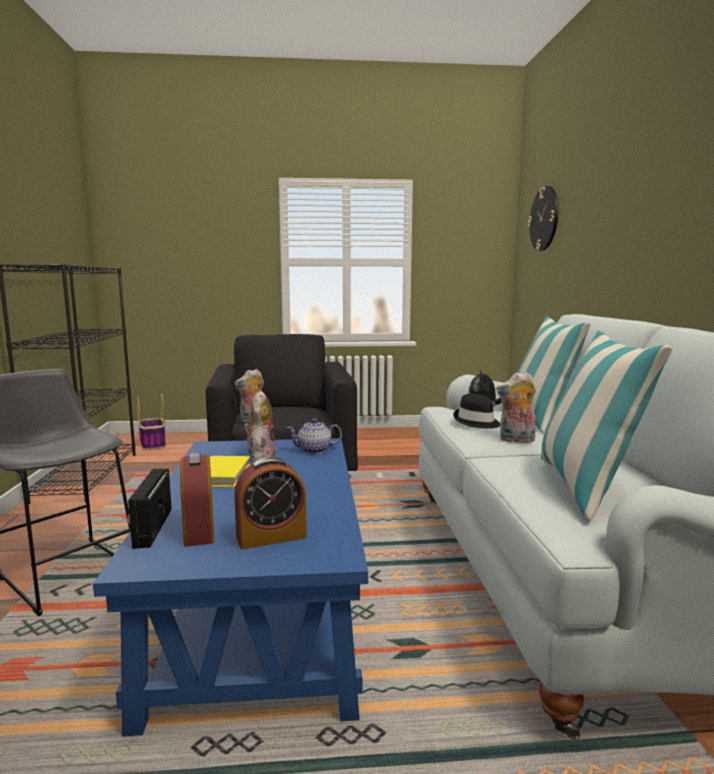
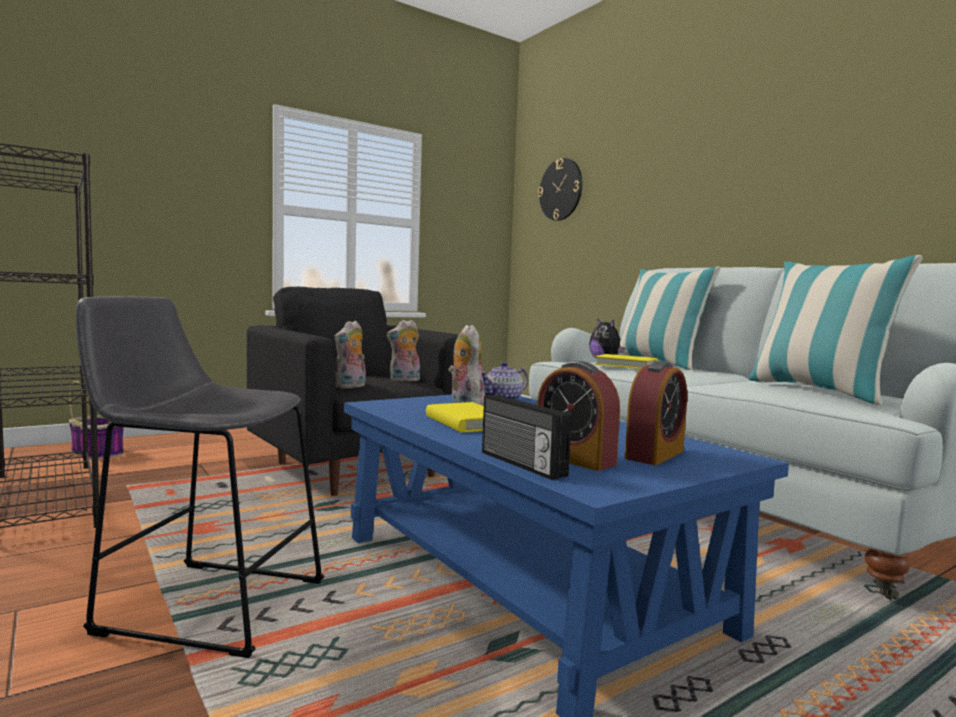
camera: 30 degrees left, 5 degrees down
black hat [453,394,500,429] -> yellow book [594,354,658,369]
plush toy [496,372,536,443] -> plush toy moved to [386,320,420,382]

